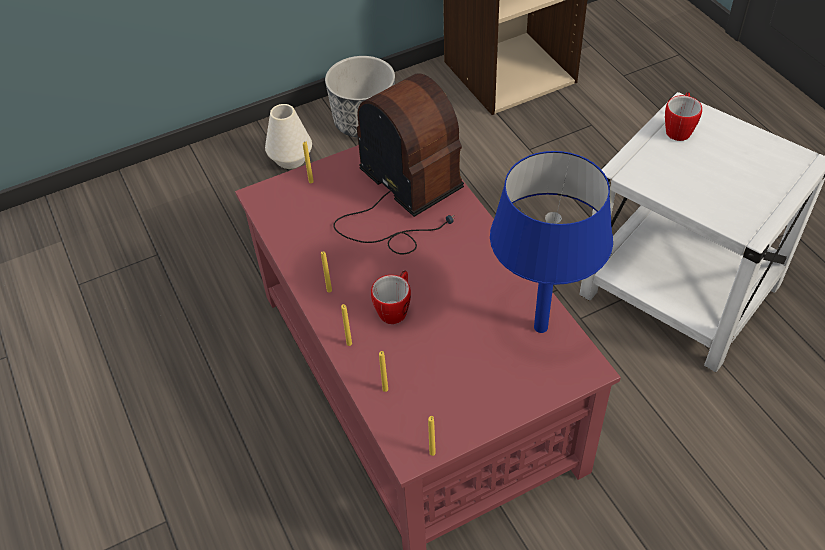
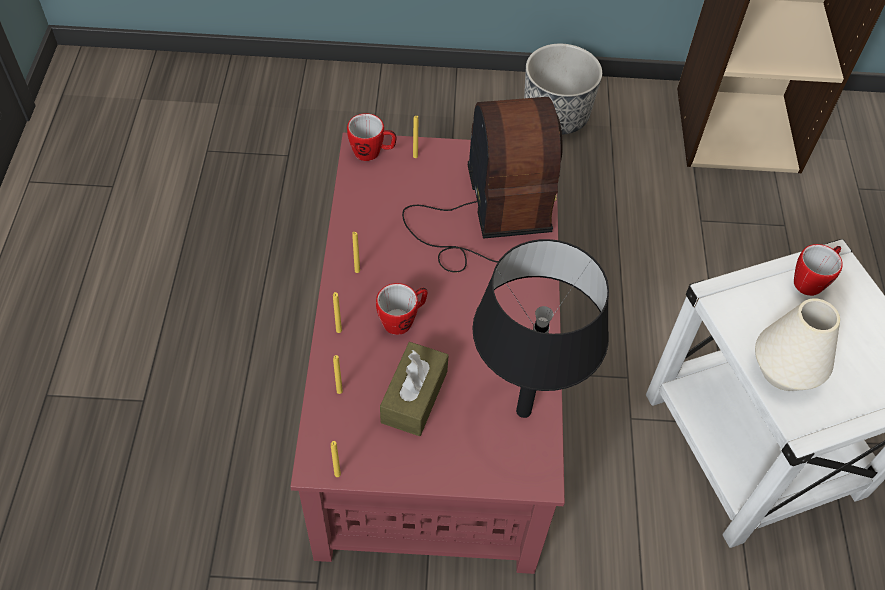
camera: 25 degrees right, 5 degrees up
white vase [265,104,312,169] -> white vase moved to [755,298,840,391]
blue table lamp [490,151,613,333] -> black table lamp [472,239,609,418]
none -> mug [347,113,396,161]
none -> brown tissue box [380,342,449,436]

